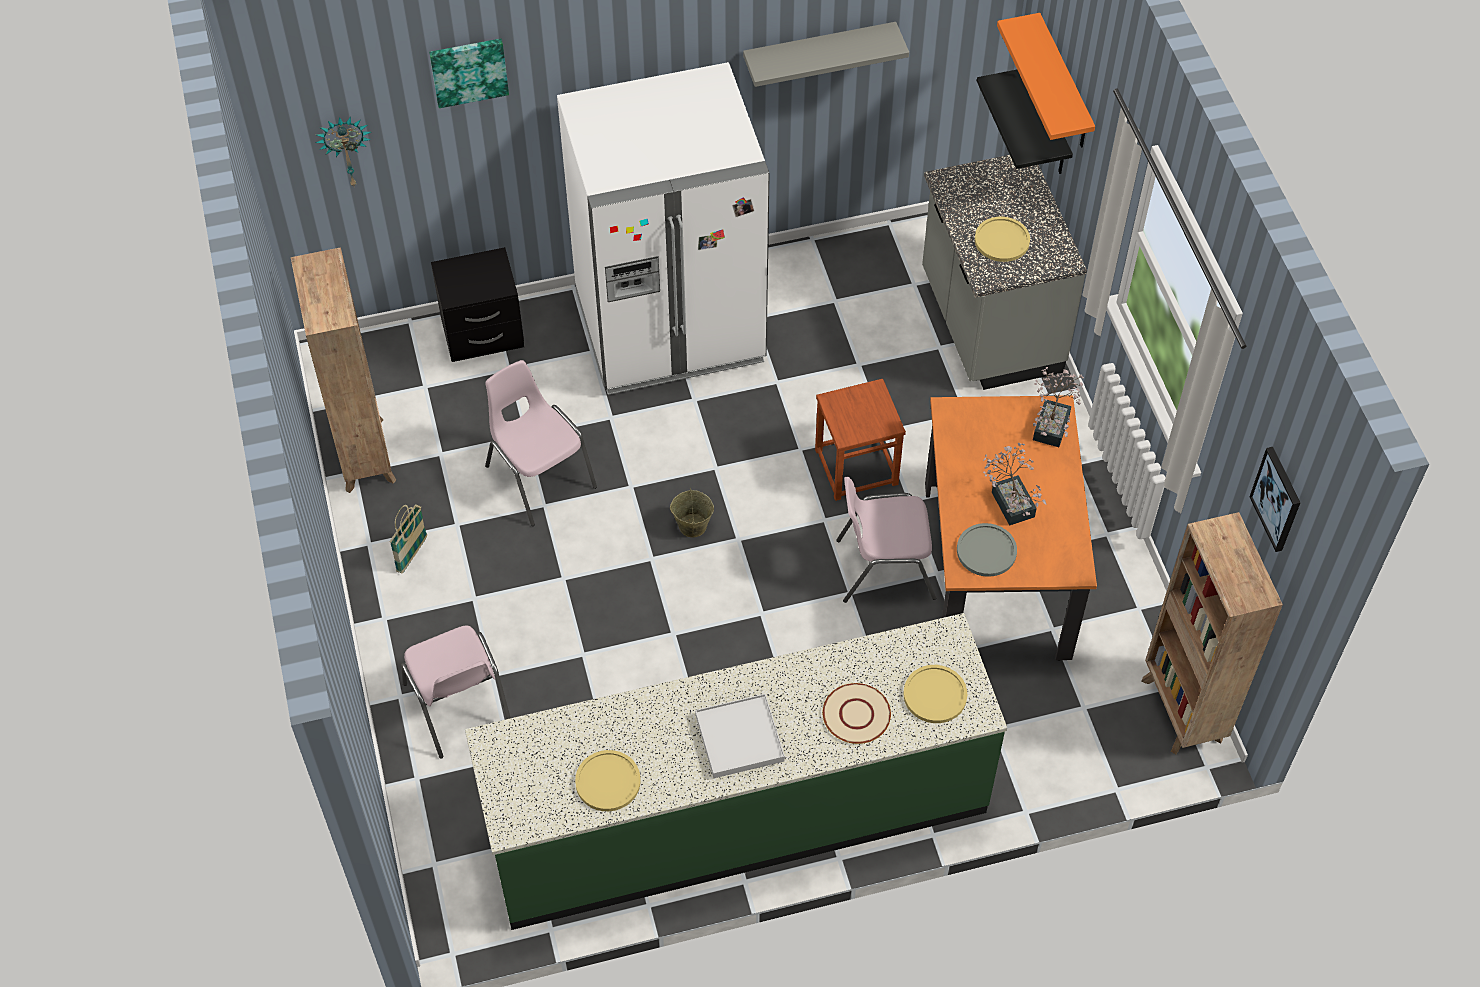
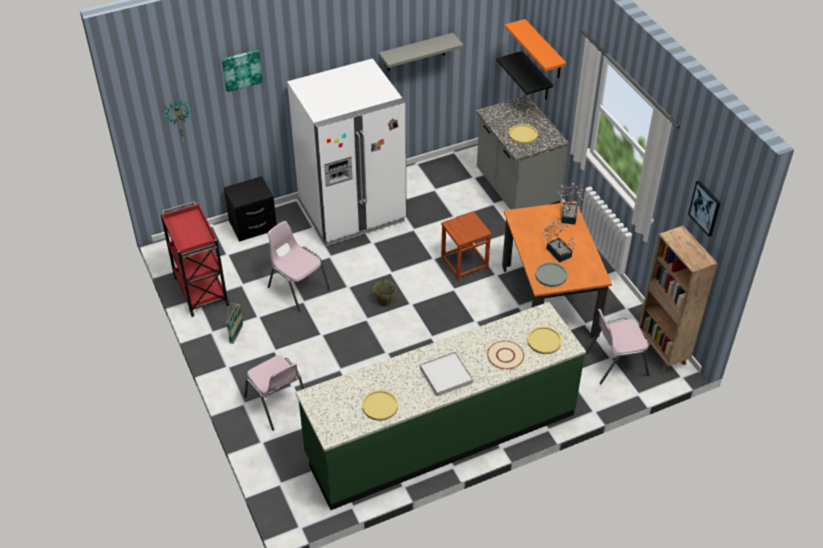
camera: 10 degrees left, 10 degrees down
brown bookcase [291,247,396,493] -> red cart [161,201,229,317]
pink chair [836,477,936,603] -> pink chair moved to [586,309,649,384]

